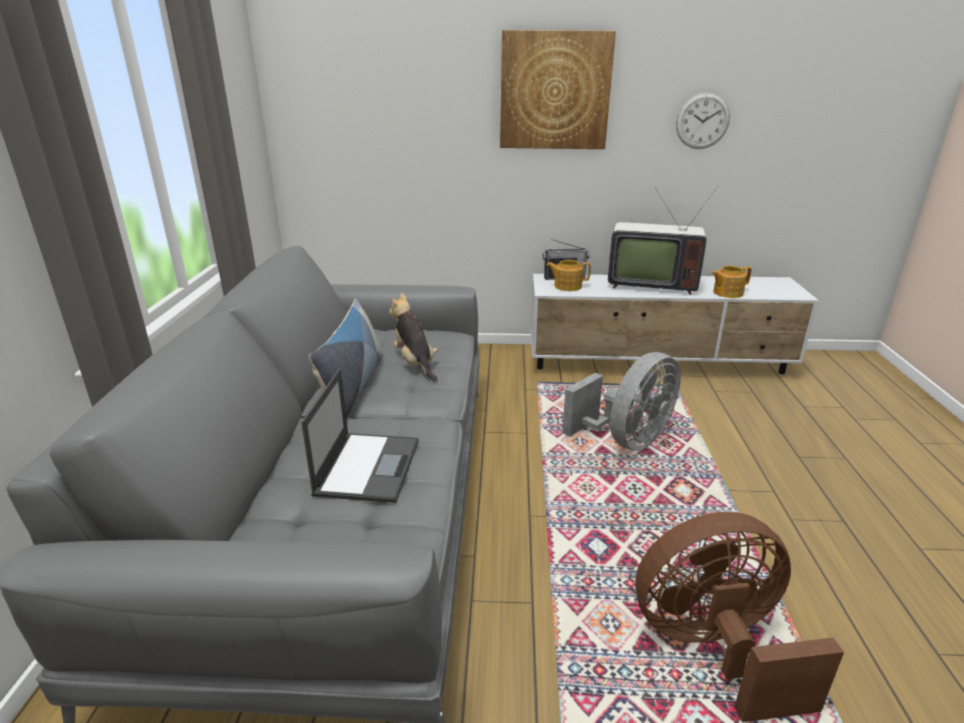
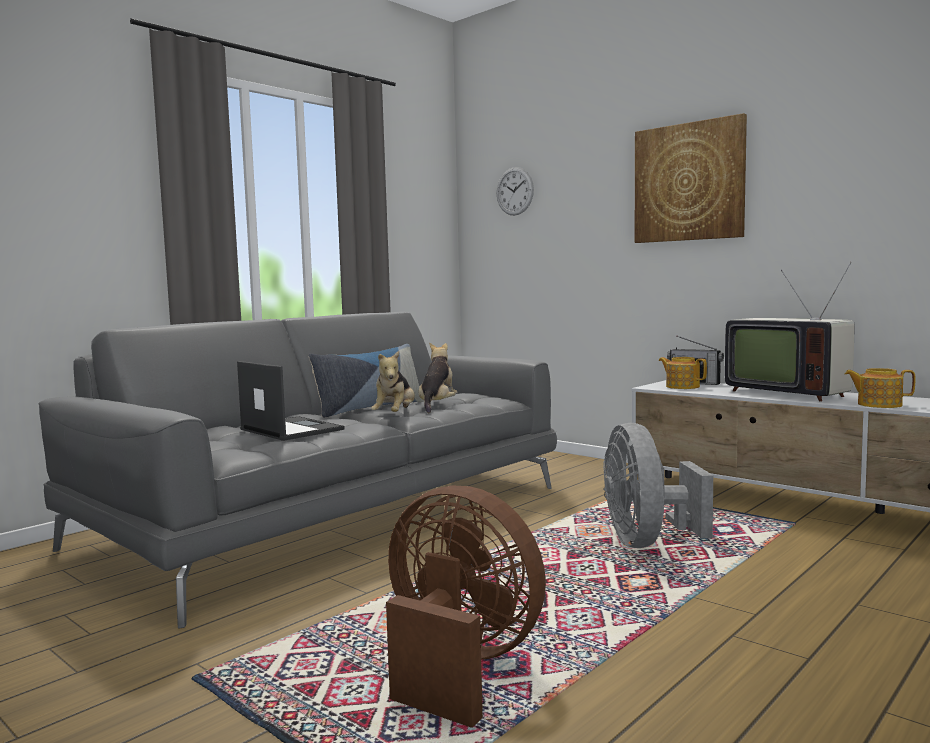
camera: 40 degrees right, 20 degrees down
laptop [301,369,418,503] -> laptop turned 90 degrees counterclockwise [237,361,344,441]
grey fan [562,352,681,451] -> grey fan turned 90 degrees clockwise [603,423,713,548]
wall clock [676,93,730,149] -> wall clock moved to [497,167,534,215]
none -> plush toy [371,351,415,412]

